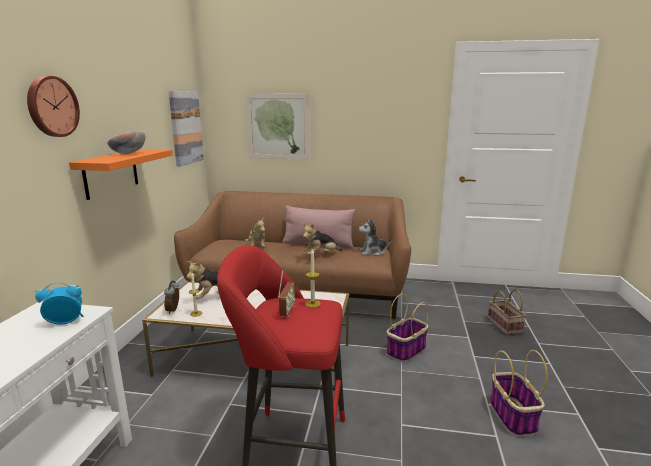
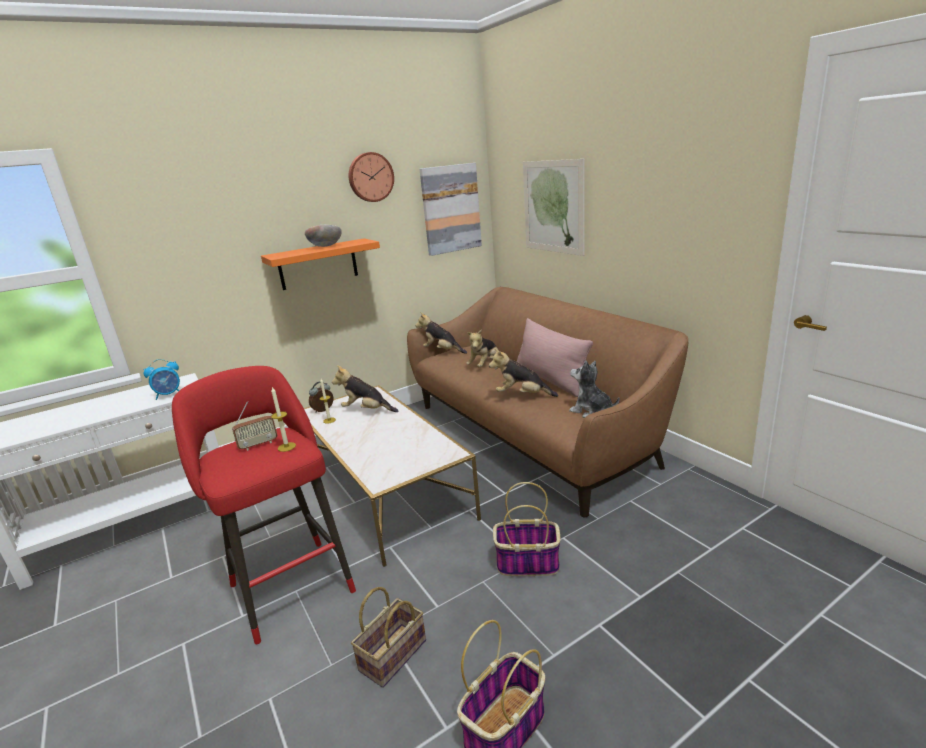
camera: 50 degrees right, 5 degrees up
wall clock [27,76,80,137] -> wall clock moved to [349,152,394,202]
alarm clock [35,282,84,325] -> alarm clock turned 120 degrees clockwise [143,359,180,400]
basket [488,289,526,335] -> basket moved to [351,587,426,688]
none -> plush toy [415,312,467,354]

